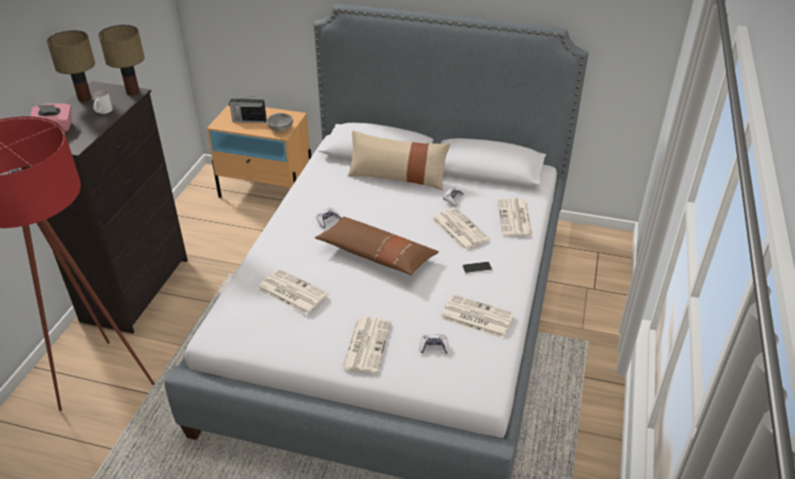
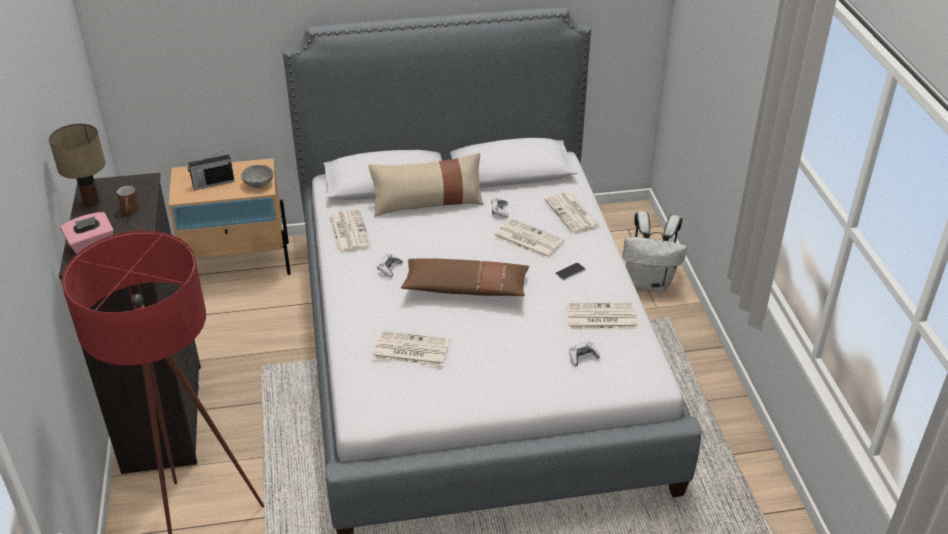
camera: 25 degrees left, 0 degrees up
white mug [93,90,113,114] -> brown mug [117,186,139,214]
table lamp [99,25,144,96] -> none
newspaper [341,317,391,373] -> newspaper moved to [329,209,371,253]
none -> white backpack [623,211,687,291]

